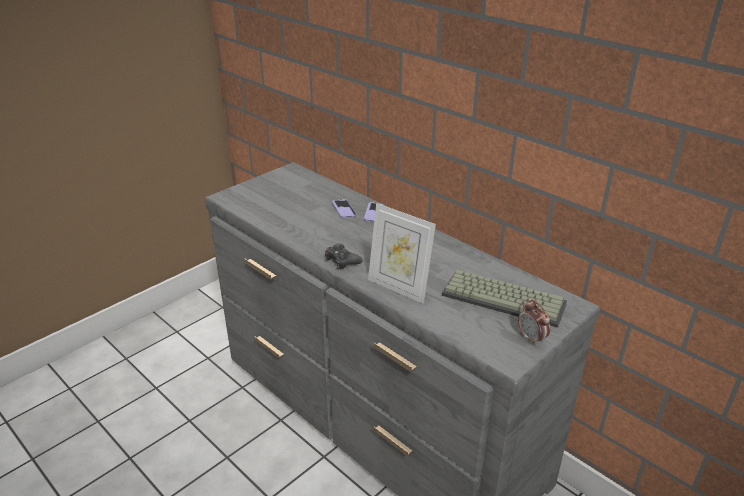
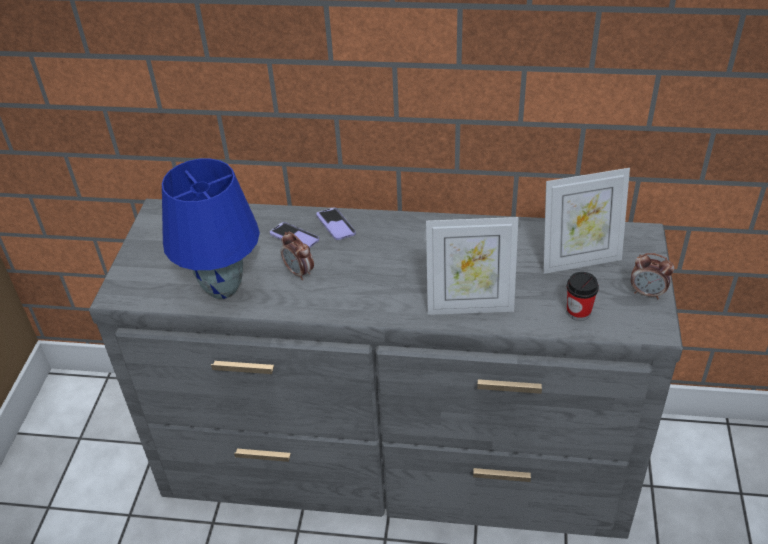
camera: 35 degrees left, 10 degrees up
black game controller [325,243,362,269] -> none
keyboard [442,270,567,328] -> picture frame [543,168,630,274]
none -> blue table lamp [162,159,260,299]
none -> alarm clock [281,232,314,280]
none -> cup [567,272,599,321]

